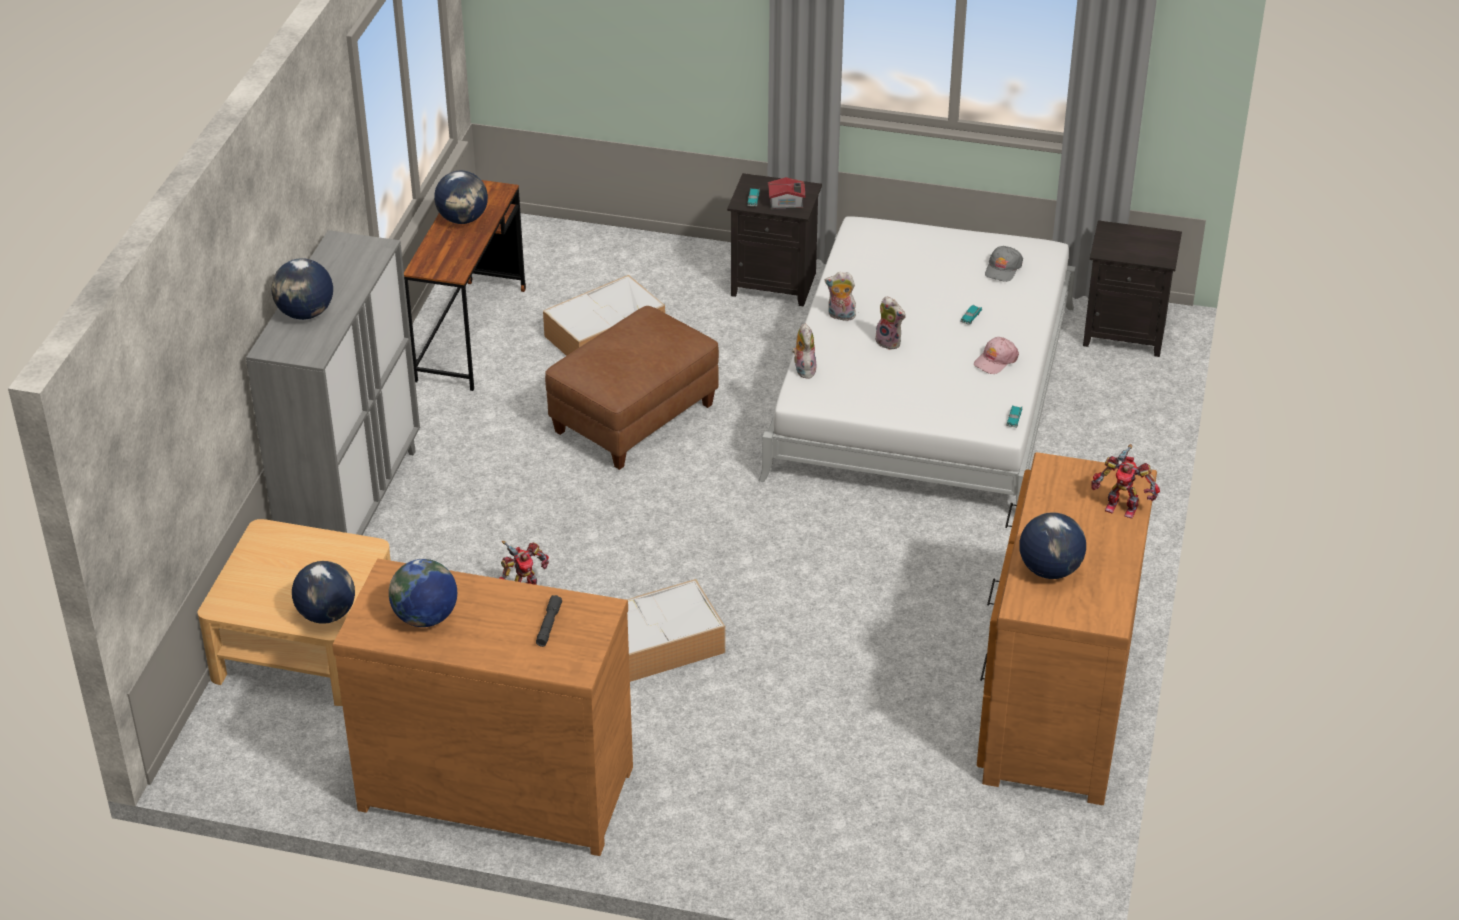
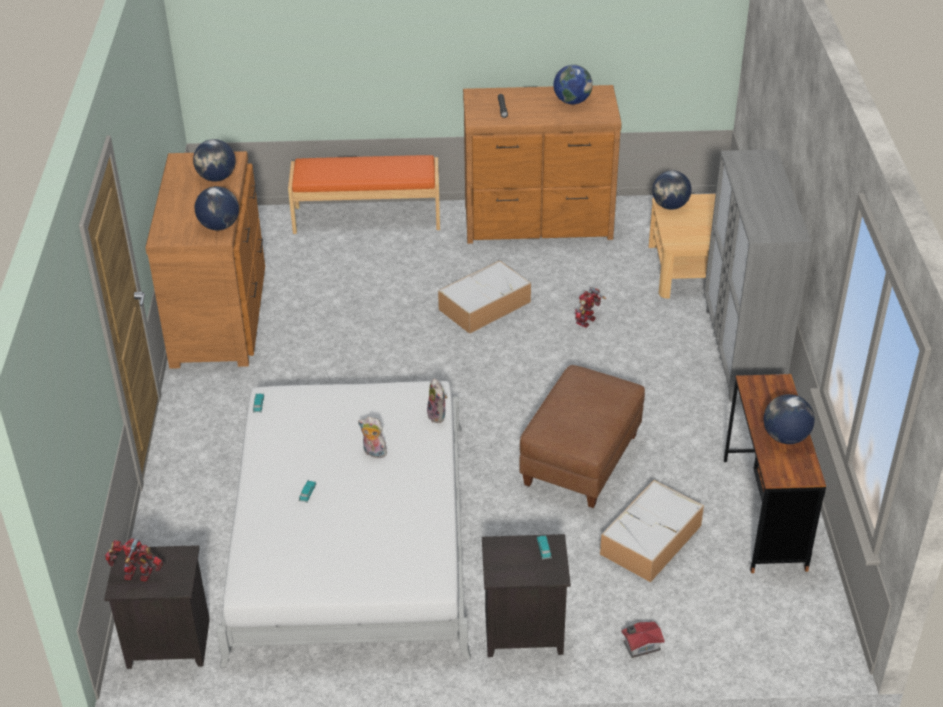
camera: 165 degrees right, 0 degrees up
globe [271,258,333,320] -> globe moved to [195,186,239,230]
toy house [768,177,805,210] -> toy house moved to [621,622,665,658]
plush toy [825,272,856,321] -> none
pink cap [974,337,1019,374] -> none
grey cap [985,246,1023,282] -> none
toy robot [1091,444,1160,519] -> toy robot moved to [105,538,163,581]
none -> orange bench [288,155,440,234]

